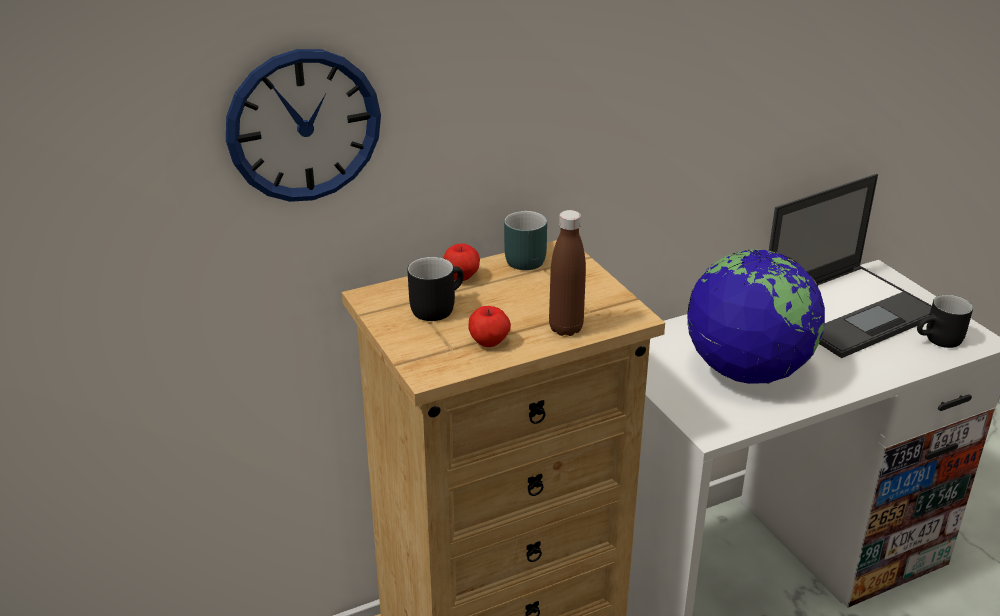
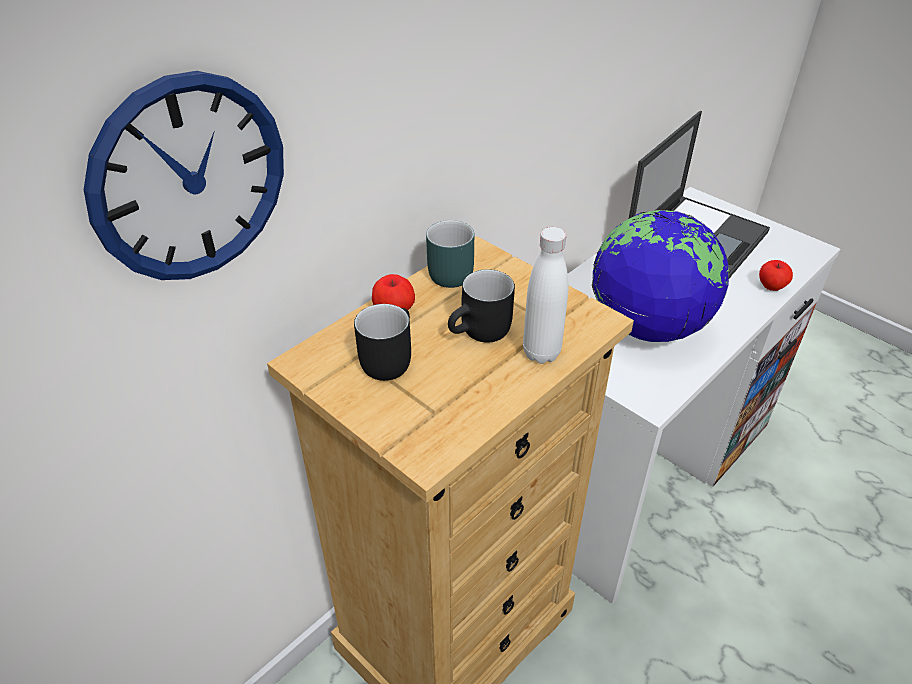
camera: 20 degrees left, 10 degrees up
apple [469,306,511,347] -> apple moved to [759,260,793,291]
brown bottle [549,210,586,336] -> white bottle [523,227,568,364]
black mug [917,295,973,348] -> black mug moved to [448,269,515,343]

